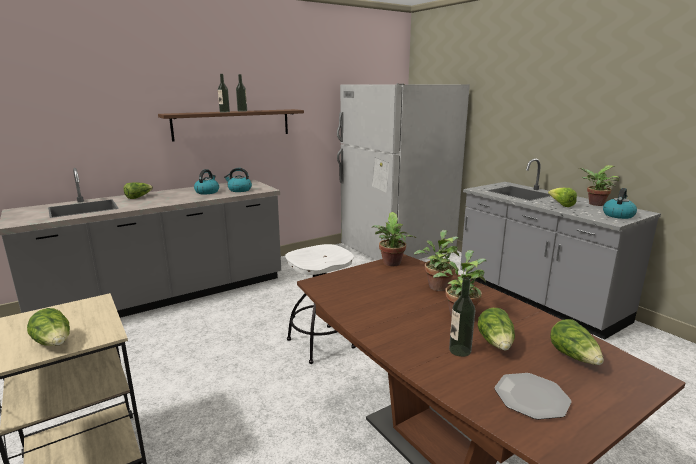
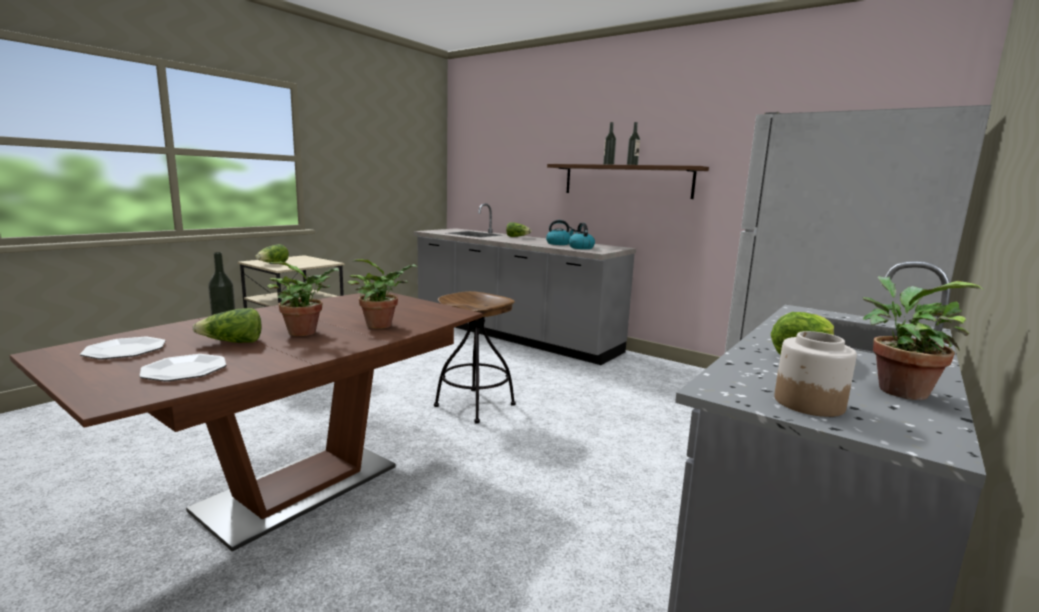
camera: 70 degrees right, 5 degrees down
white stool [285,244,356,364] -> brown stool [434,291,516,424]
potted plant [372,212,416,266] -> none
lettuce [550,319,604,365] -> plate [139,354,226,381]
kettle [603,188,637,219] -> jar [774,331,857,417]

